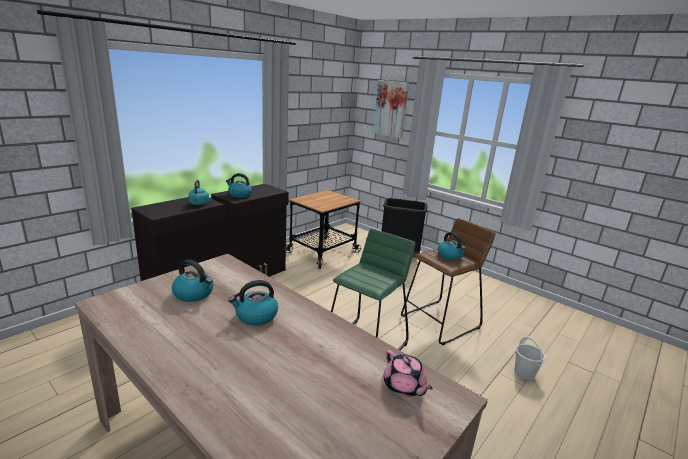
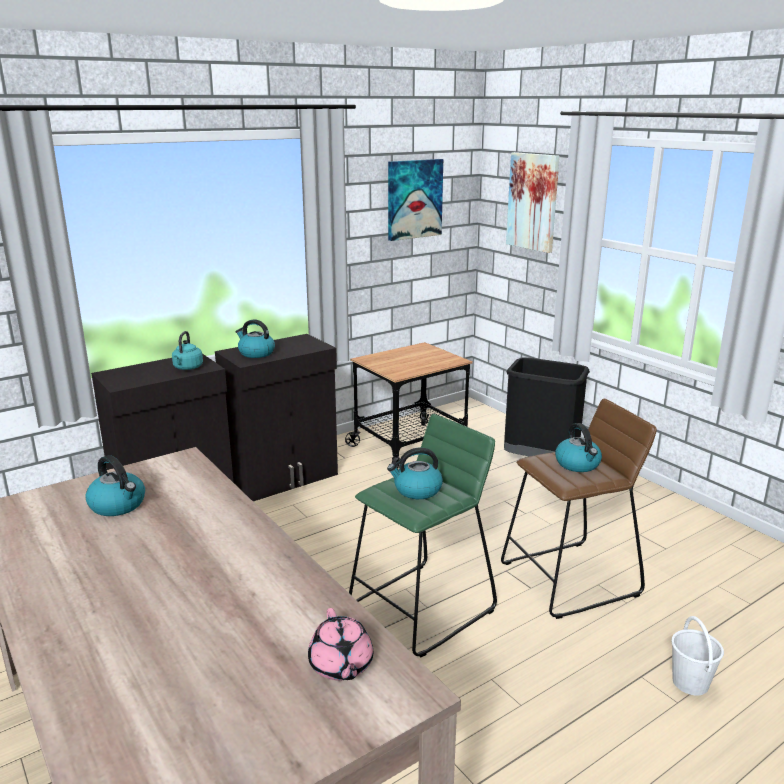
camera: 15 degrees right, 0 degrees up
kettle [229,280,278,326] -> kettle moved to [387,448,443,499]
none -> picture [388,159,443,241]

